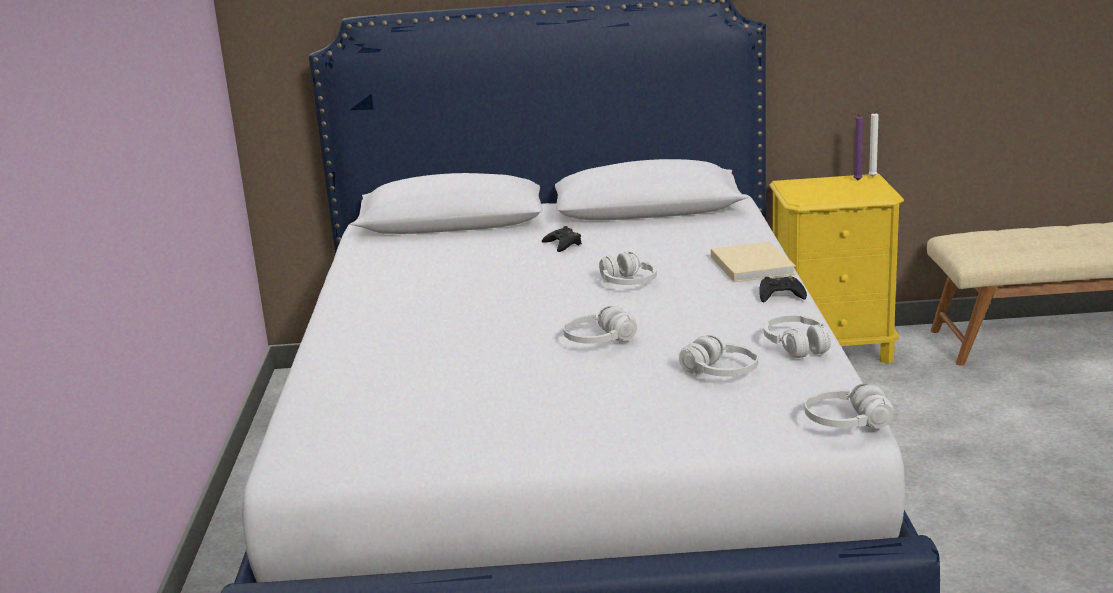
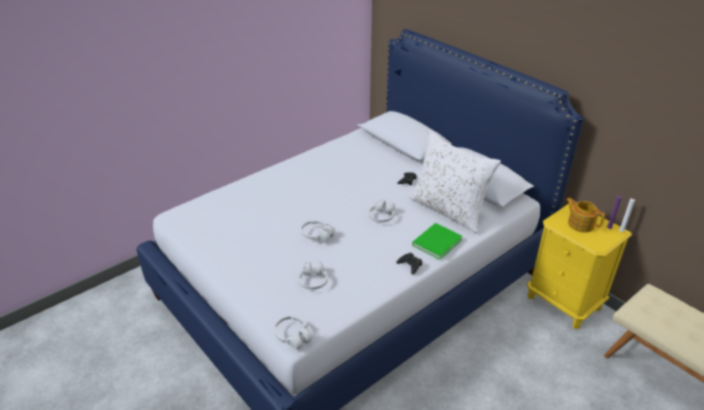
camera: 50 degrees right, 15 degrees up
beige book [711,242,796,282] -> green book [412,223,463,260]
white headphones [764,315,831,358] -> none
none -> white pillow [409,130,501,233]
none -> teapot [566,198,605,233]

